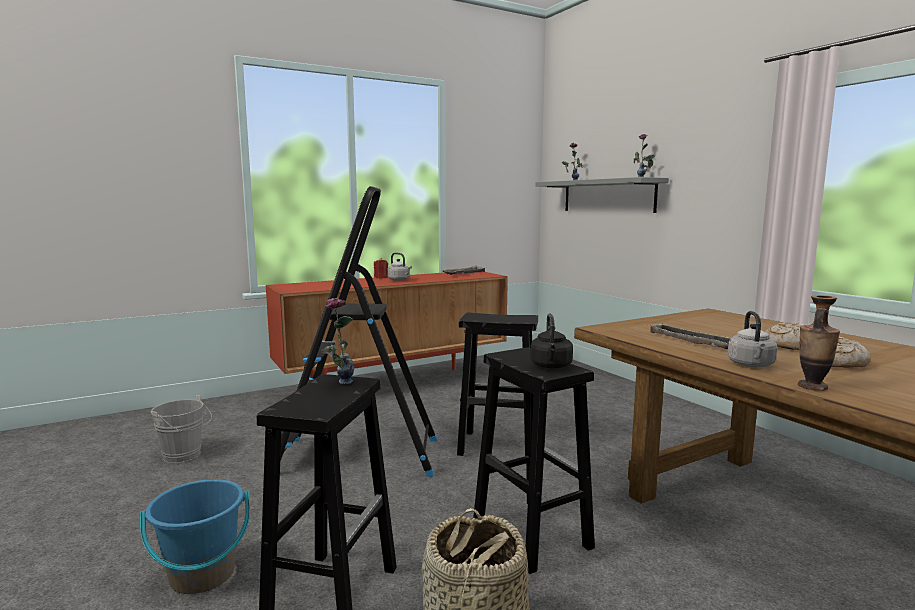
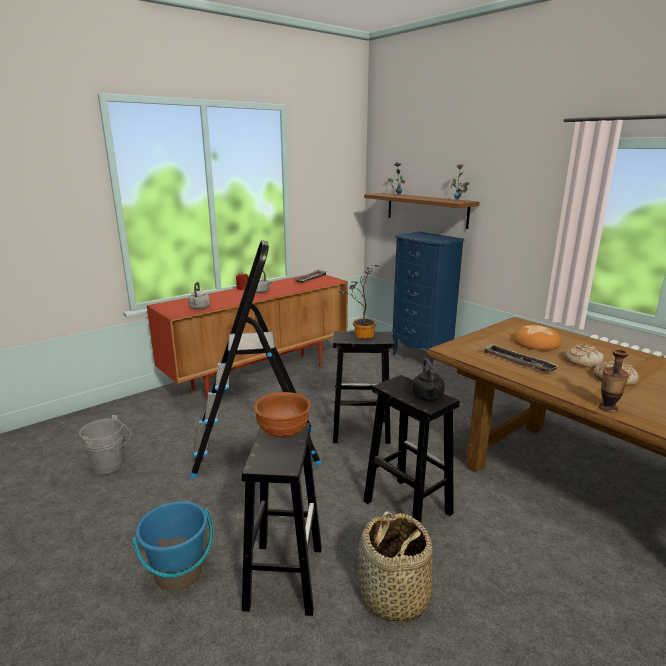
camera: 10 degrees left, 10 degrees up
vase [321,298,354,384] -> brown bowl [254,392,311,438]
grey shelf [535,177,669,213] -> brown shelf [364,193,480,229]
grey kettle [728,311,777,367] -> grey kettle moved to [188,282,210,309]
none -> potted plant [338,265,378,339]
none -> blue dresser [392,231,465,369]
none -> bread [513,325,561,350]

